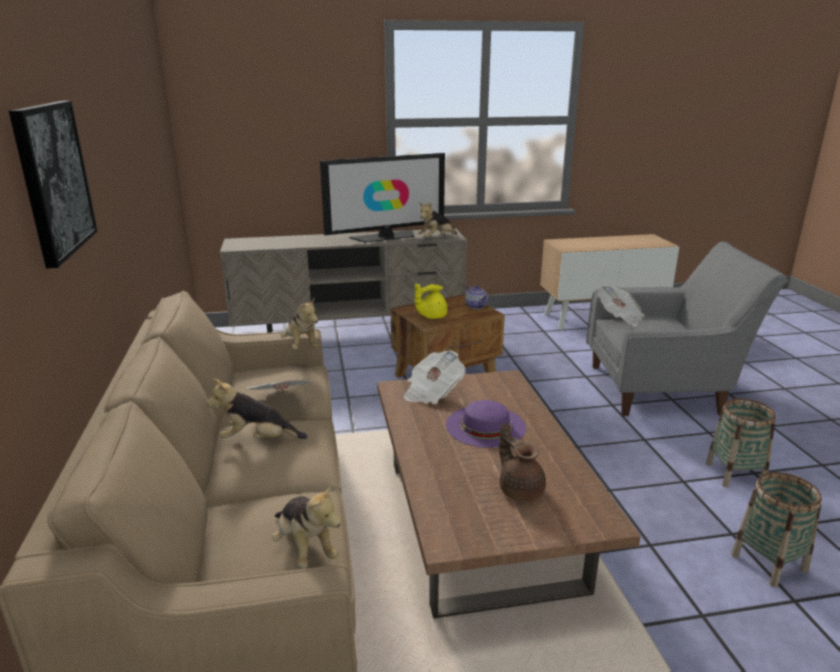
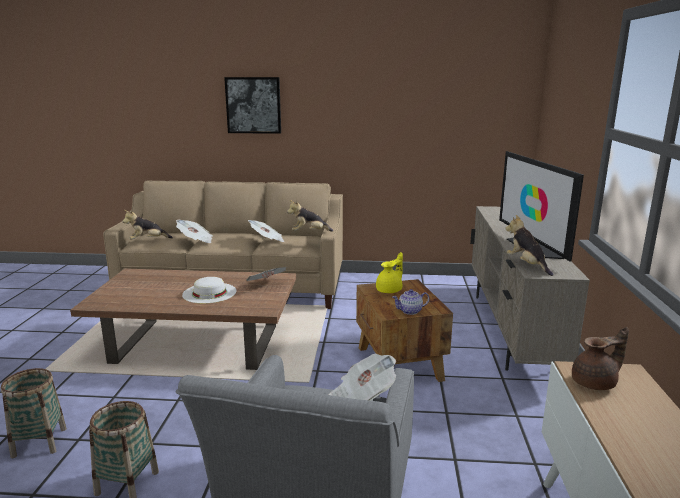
camera: 105 degrees right, 5 degrees down
plush toy [207,379,307,439] -> none
yellow teapot [415,284,447,319] -> yellow teapot turned 60 degrees clockwise [376,252,403,293]
purple hat [446,400,526,448] -> white hat [182,277,236,304]
brown teapot [499,423,546,501] -> brown teapot moved to [572,327,629,390]
none -> newspaper [176,220,213,243]

